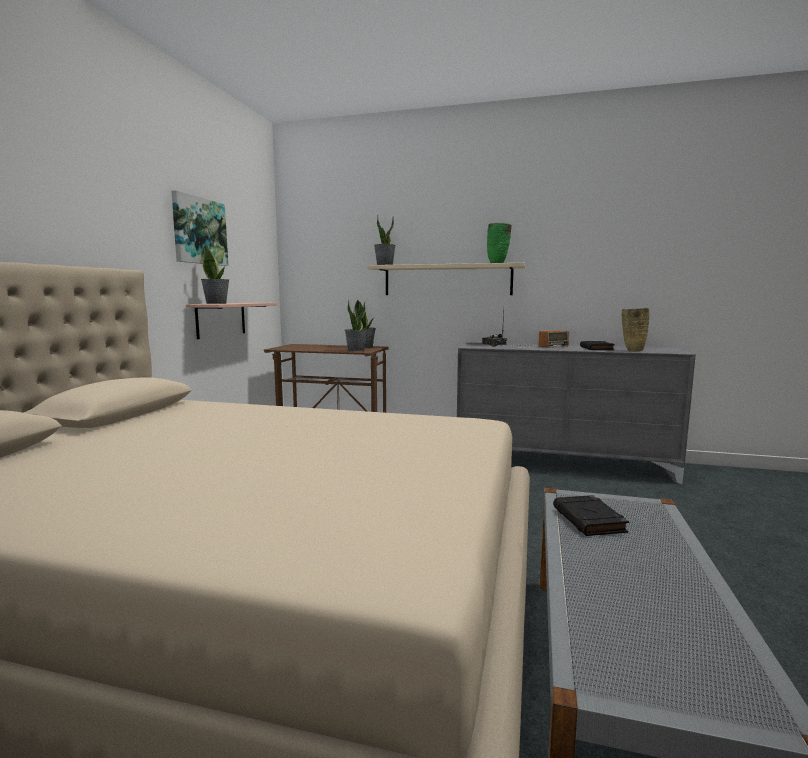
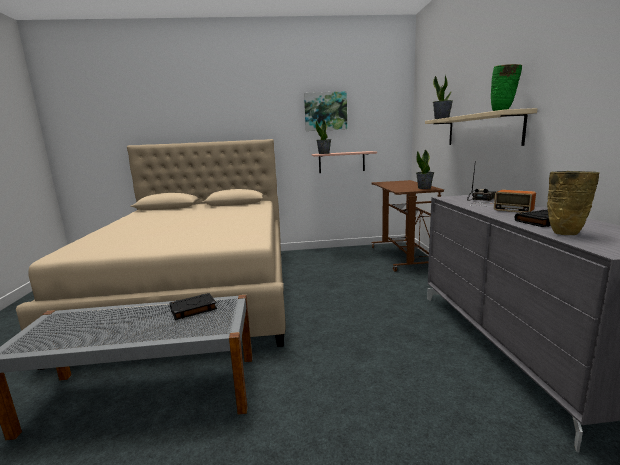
camera: 70 degrees right, 5 degrees up
potted plant [345,300,367,351] -> none

